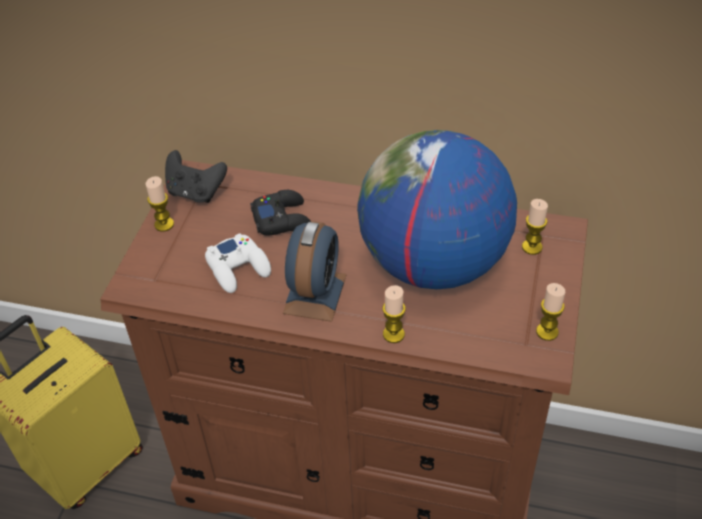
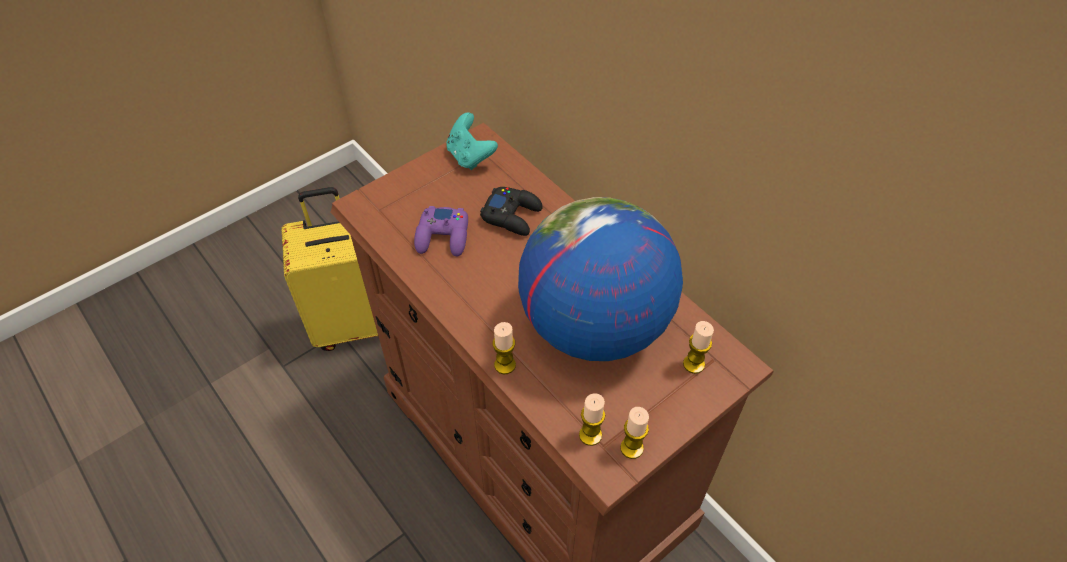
camera: 35 degrees right, 5 degrees up
candle [146,176,174,232] -> candle moved to [579,393,605,446]
black game controller [165,150,227,203] -> turquoise game controller [446,112,498,170]
white game controller [205,233,271,293] -> purple game controller [414,206,468,256]
alarm clock [283,221,347,322] -> none

